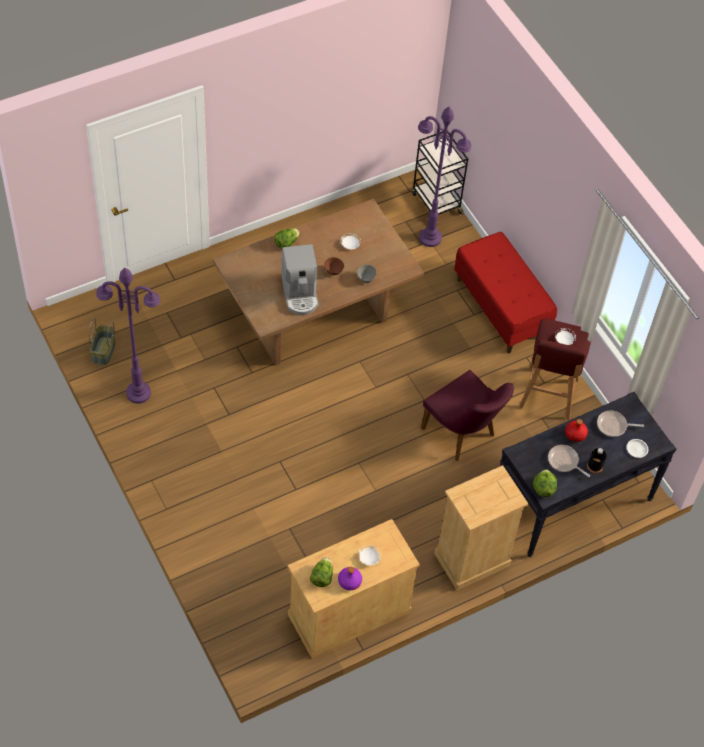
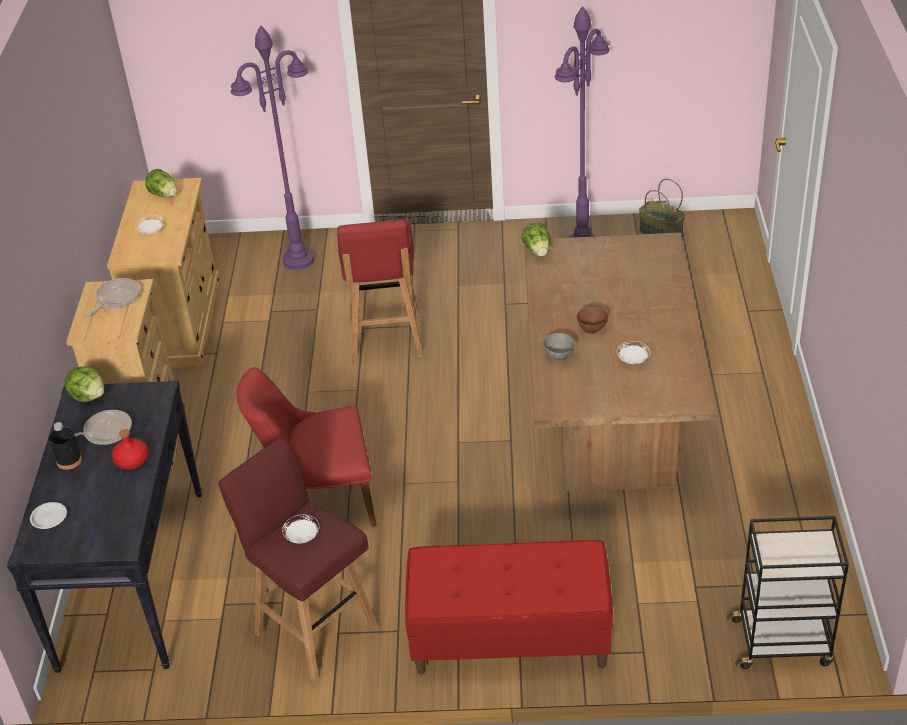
camera: 125 degrees right, 15 degrees down
lettuce [274,228,300,249] -> lettuce moved to [522,222,550,257]
coffee machine [281,244,319,315] -> none
purple bottle [338,567,362,590] -> none
purple floor lamp [418,107,471,247] -> purple floor lamp moved to [231,25,314,270]
purple chair [421,370,514,461] -> red chair [236,368,377,527]
frying pan [597,411,644,437] -> frying pan moved to [84,278,140,318]
none -> red stool [337,219,424,364]

